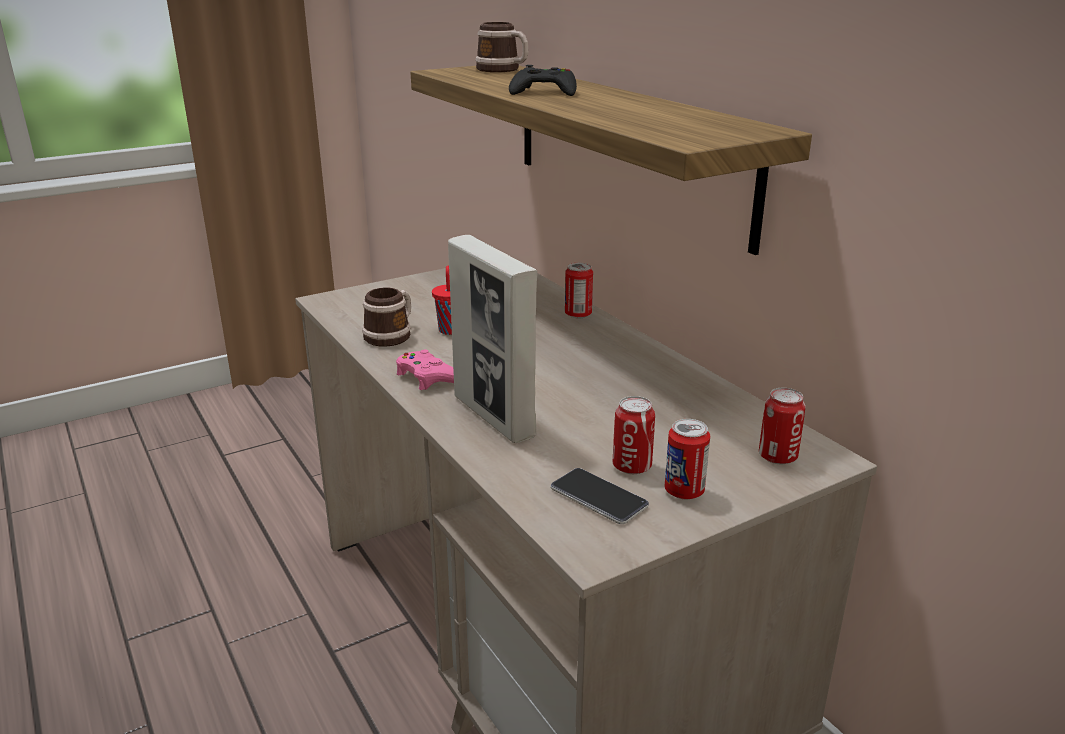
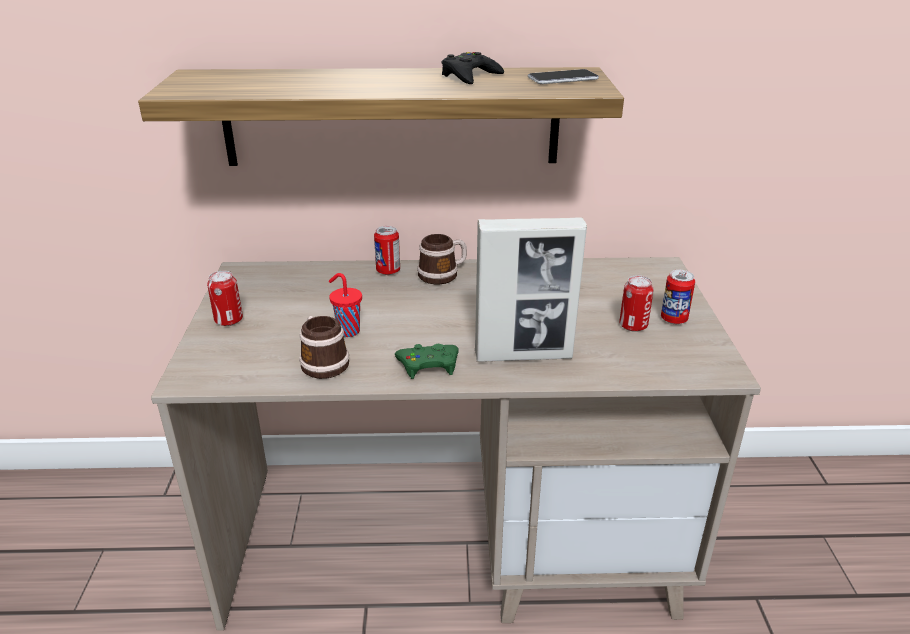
camera: 60 degrees left, 5 degrees up
pink game controller [396,349,454,390] -> green game controller [395,344,459,379]
mug [475,22,529,72] -> mug moved to [417,234,467,284]
black game controller [509,65,577,96] -> black game controller moved to [442,52,504,84]
phone [551,468,649,524] -> phone moved to [528,69,599,84]
can [759,388,806,464] -> can moved to [207,271,243,326]

